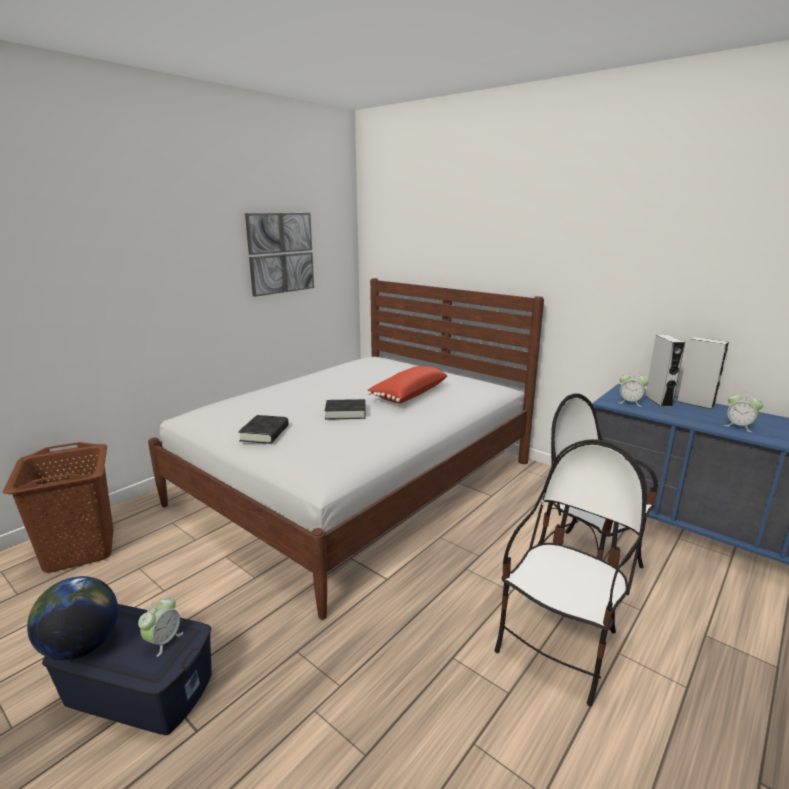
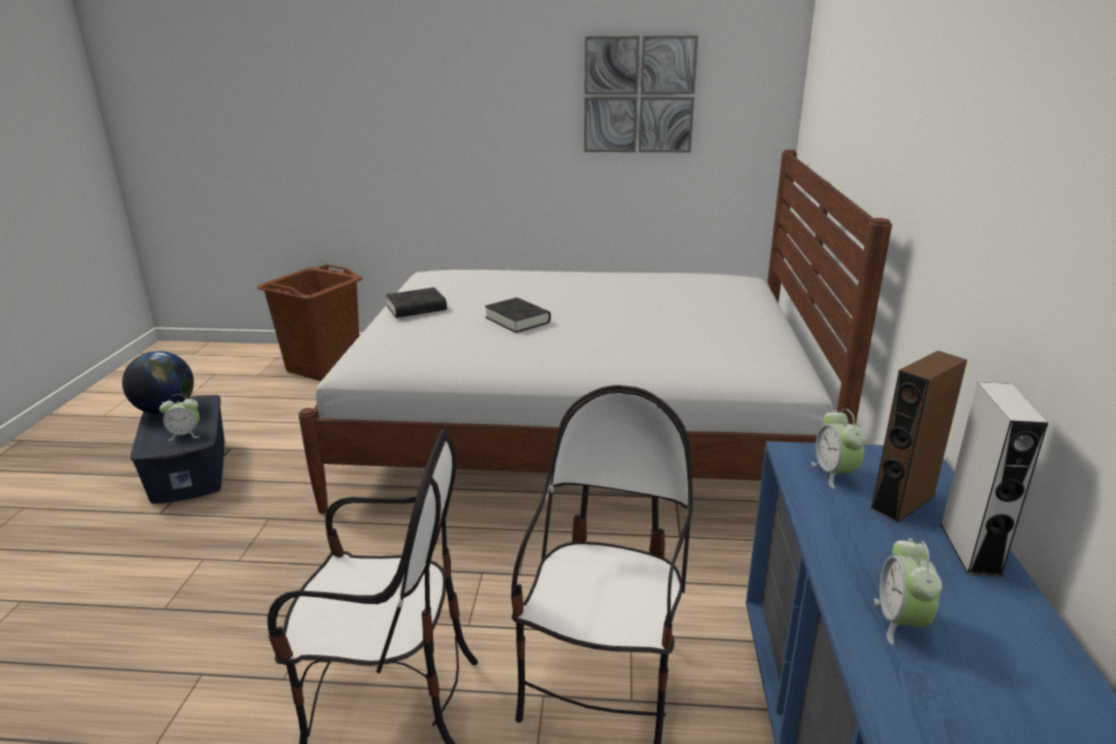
camera: 55 degrees right, 5 degrees up
red pillow [367,366,447,403] -> none
grey speaker [645,335,685,407] -> brown speaker [870,351,967,523]

